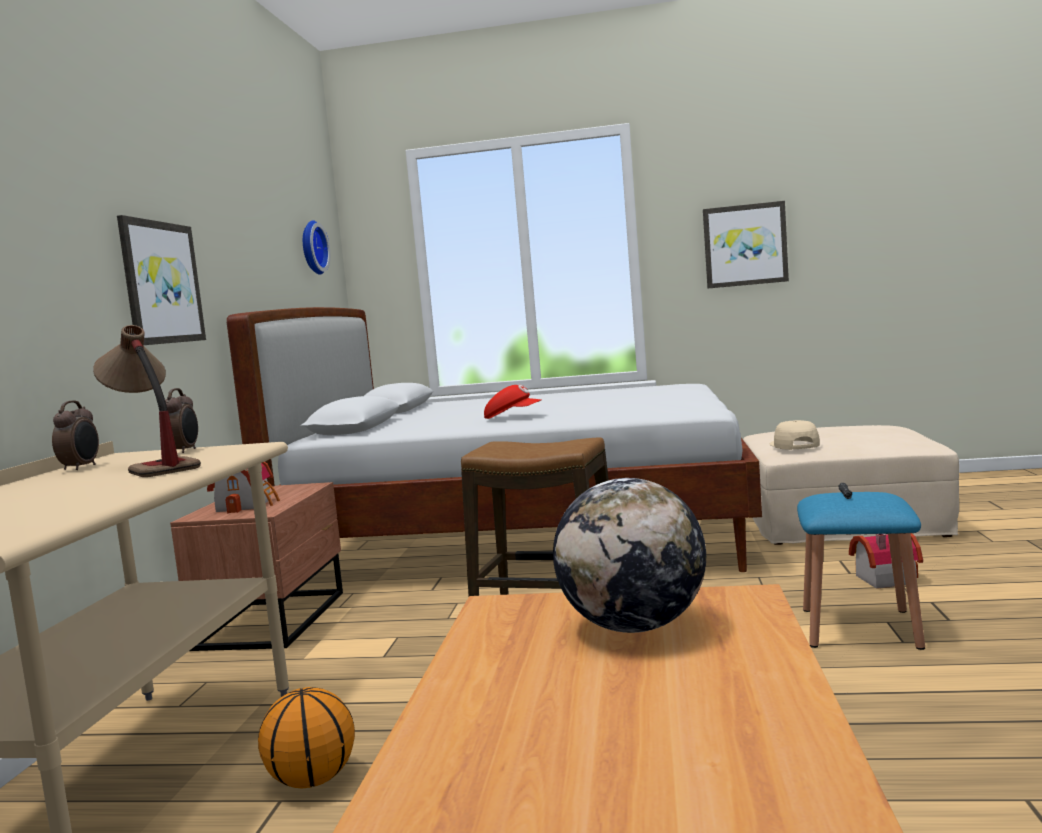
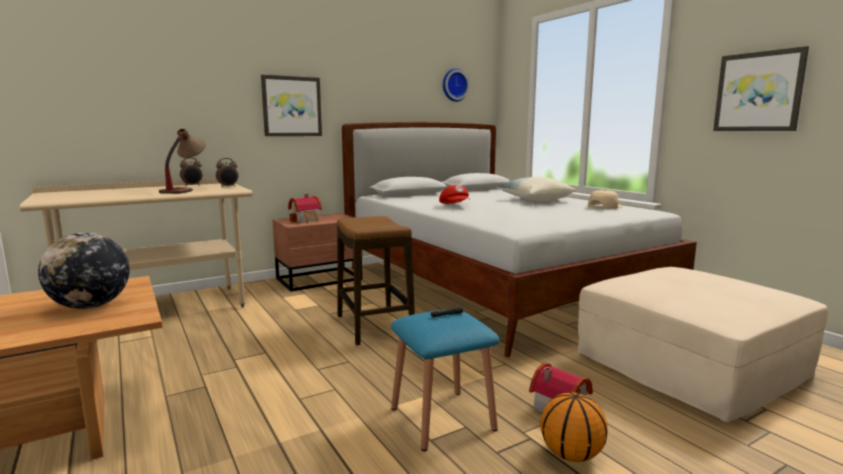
camera: 50 degrees right, 5 degrees up
basketball [258,687,355,788] -> basketball moved to [540,393,608,462]
beige cap [770,420,820,450] -> beige cap moved to [588,190,623,209]
none -> pillow [496,177,576,201]

